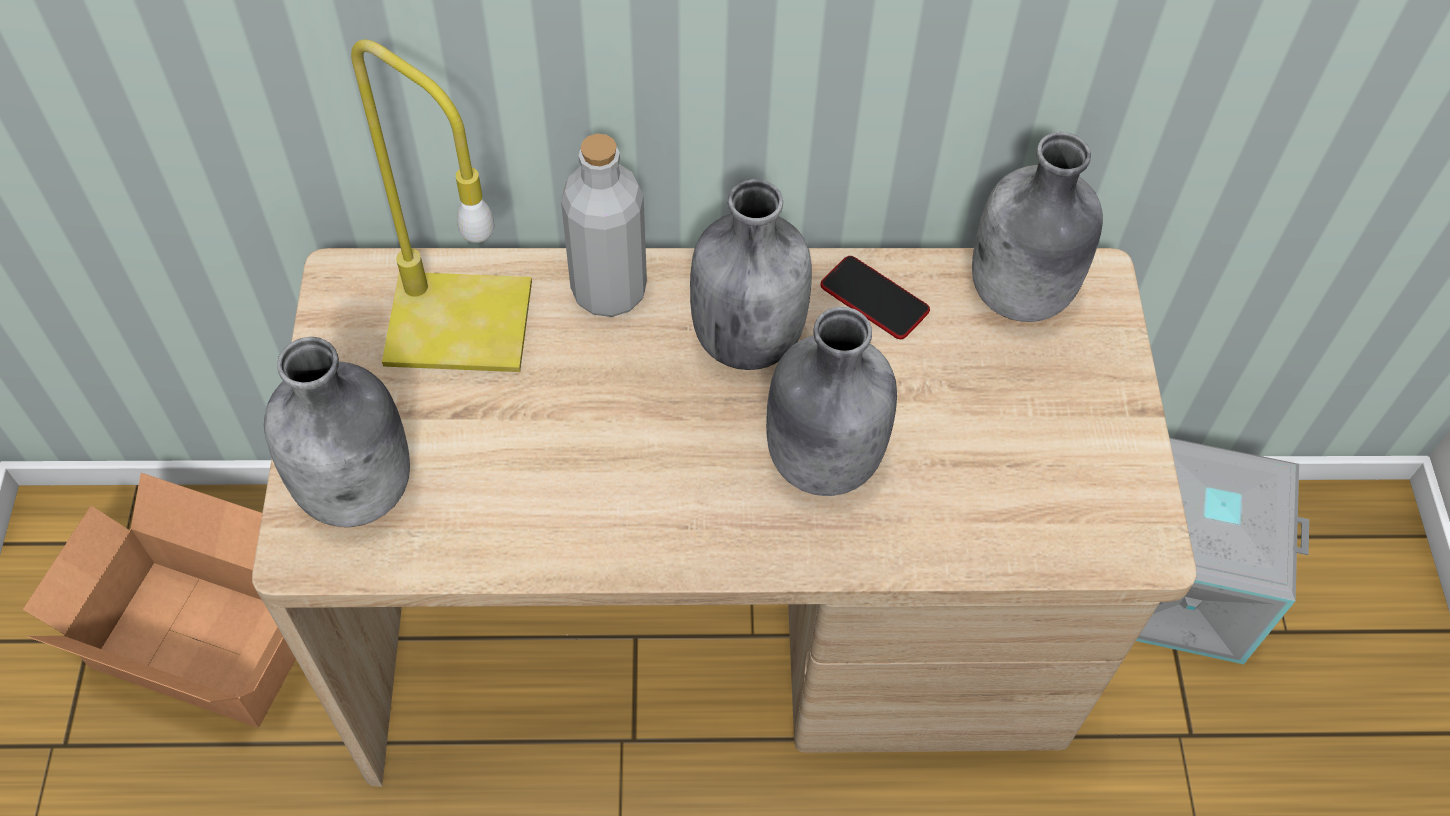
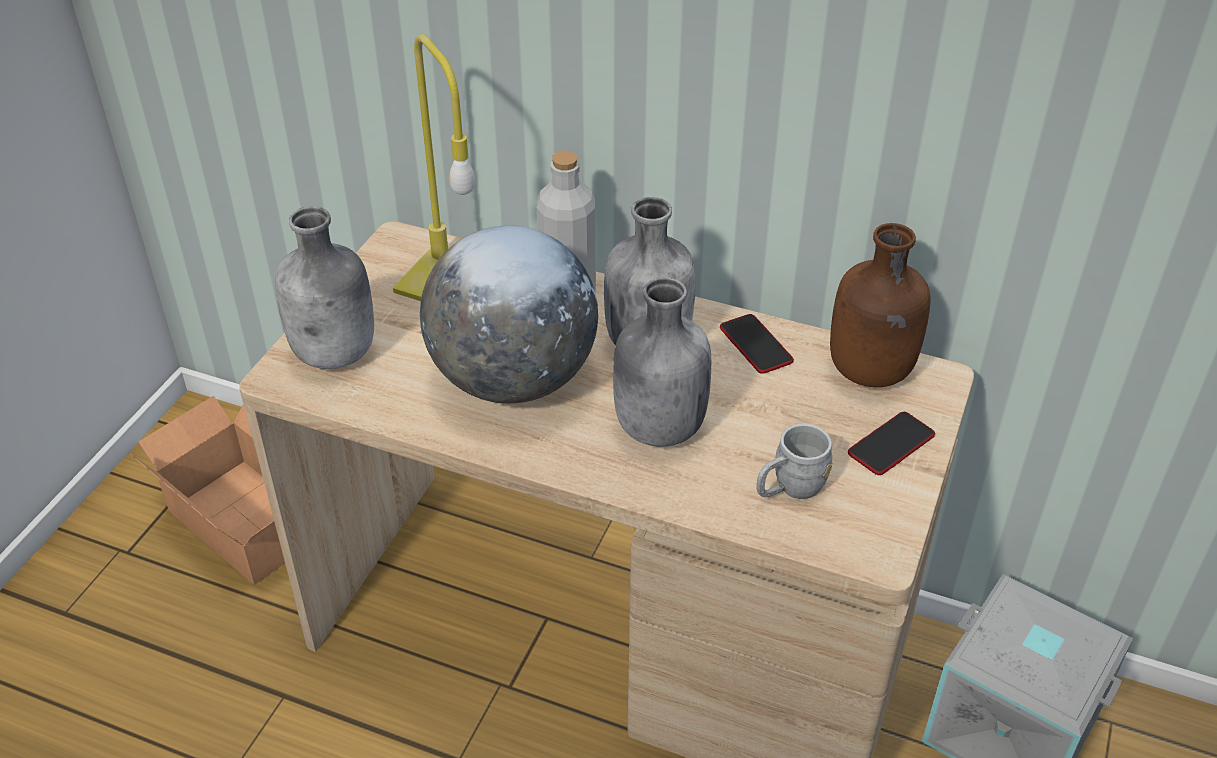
camera: 25 degrees right, 15 degrees down
grey bottle [972,132,1103,322] -> brown bottle [830,223,930,387]
none -> globe [420,226,598,404]
none -> grey mug [756,424,833,499]
none -> phone [848,412,935,475]

